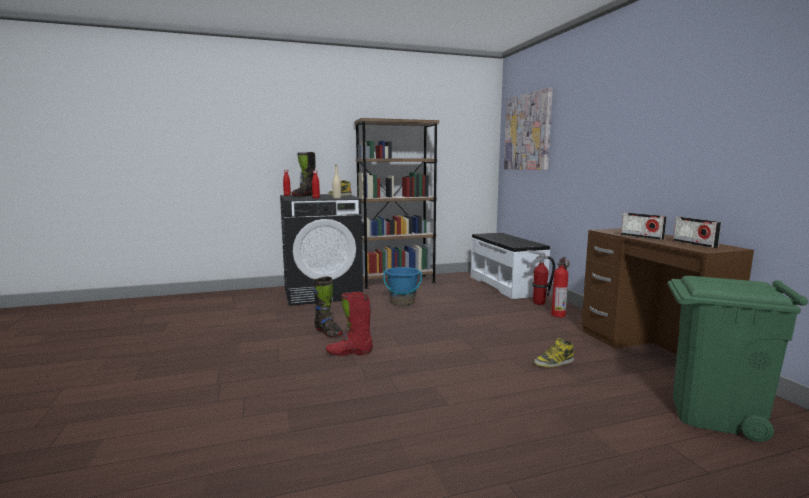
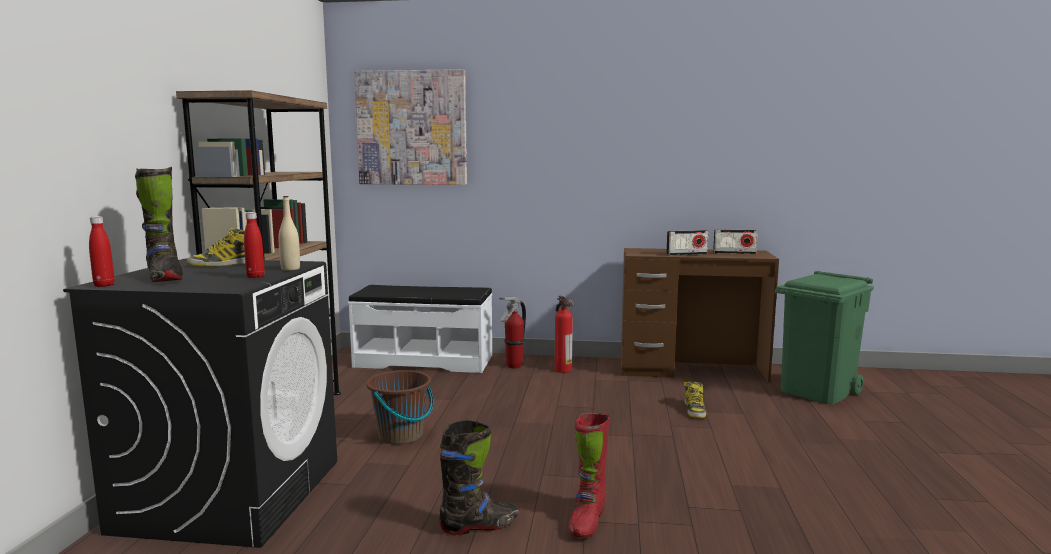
camera: 65 degrees left, 0 degrees up
blue bucket [383,267,422,306] -> brown bucket [366,370,433,444]

